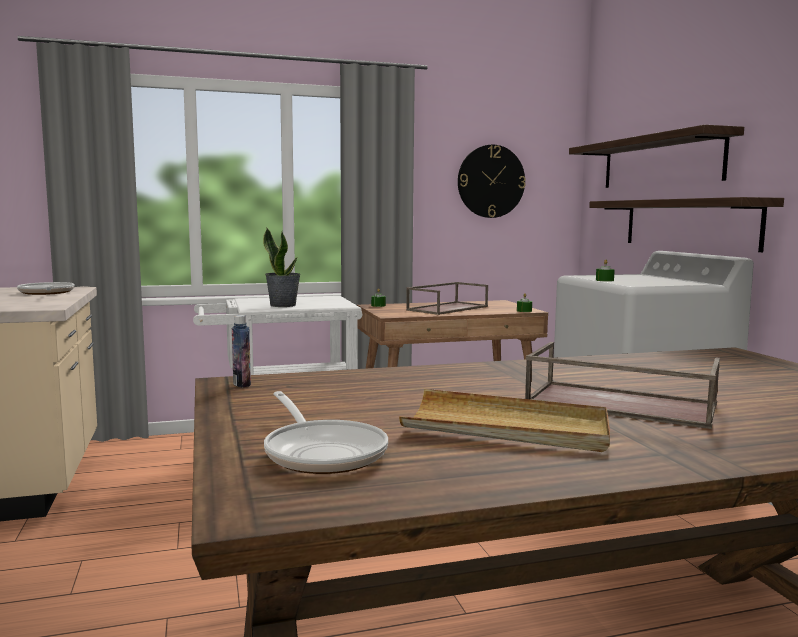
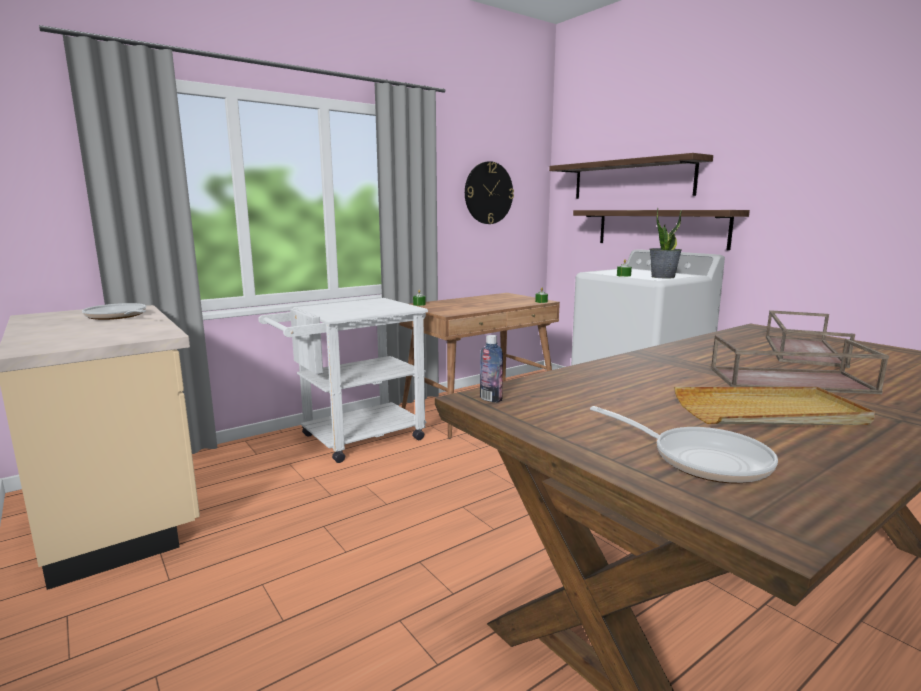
camera: 20 degrees left, 5 degrees up
potted plant [263,228,301,307] -> potted plant moved to [650,208,682,279]
brown tray [406,282,488,315] -> brown tray moved to [766,310,855,368]

